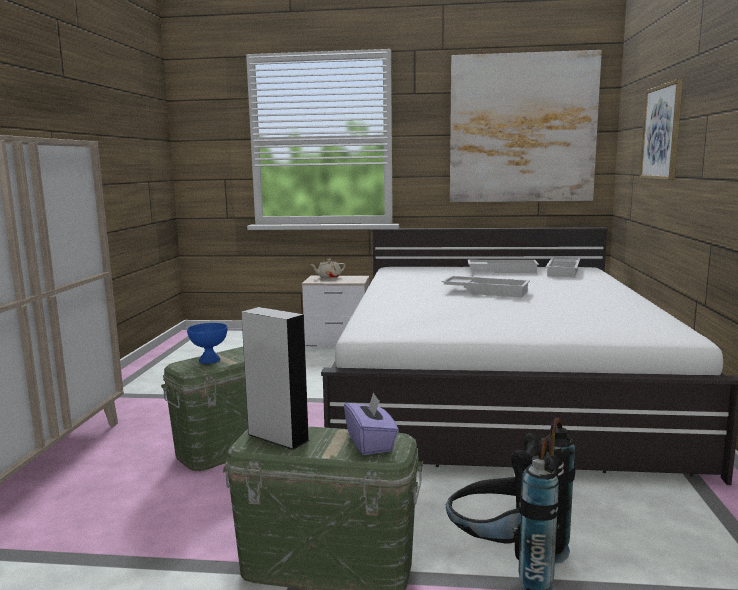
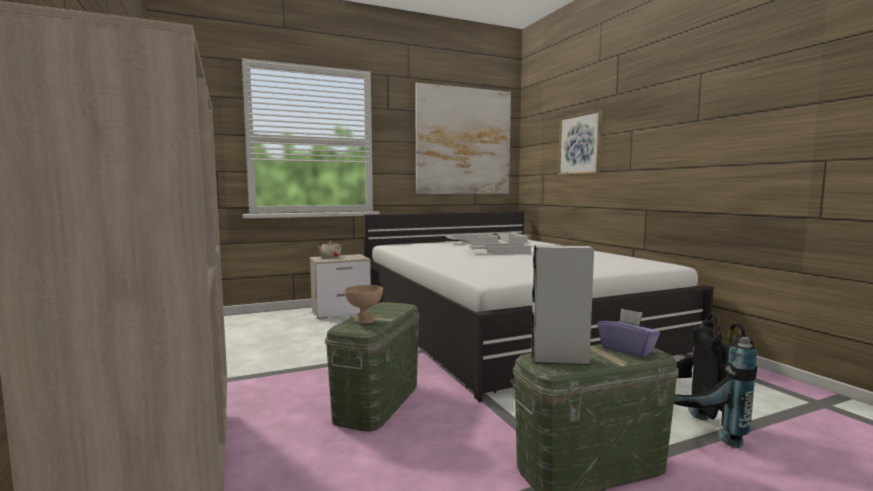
camera: 30 degrees left, 5 degrees down
blue bowl [187,323,228,364] -> beige bowl [345,285,383,324]

